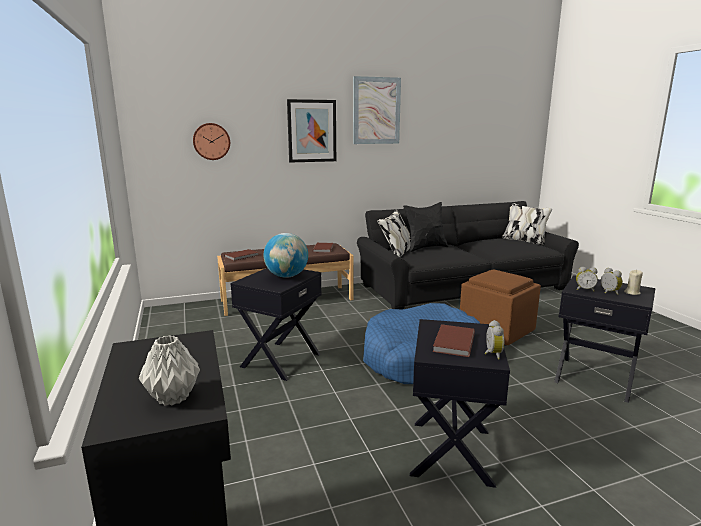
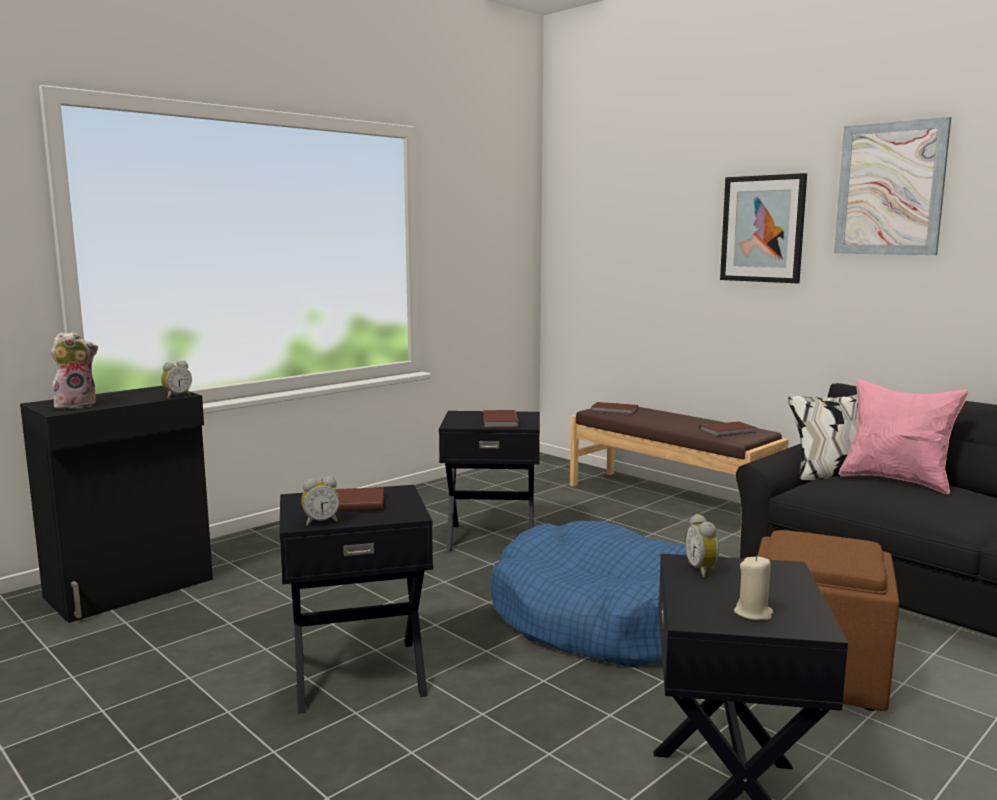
camera: 65 degrees right, 5 degrees down
grey vase [139,335,200,406] -> plush toy [51,332,98,409]
wall clock [193,123,230,160] -> none
globe [264,233,308,278] -> brown book [483,410,519,427]
black pillow [403,202,448,252] -> pink pillow [839,379,969,494]
alarm clock [601,268,623,295] -> alarm clock moved to [161,360,192,398]

